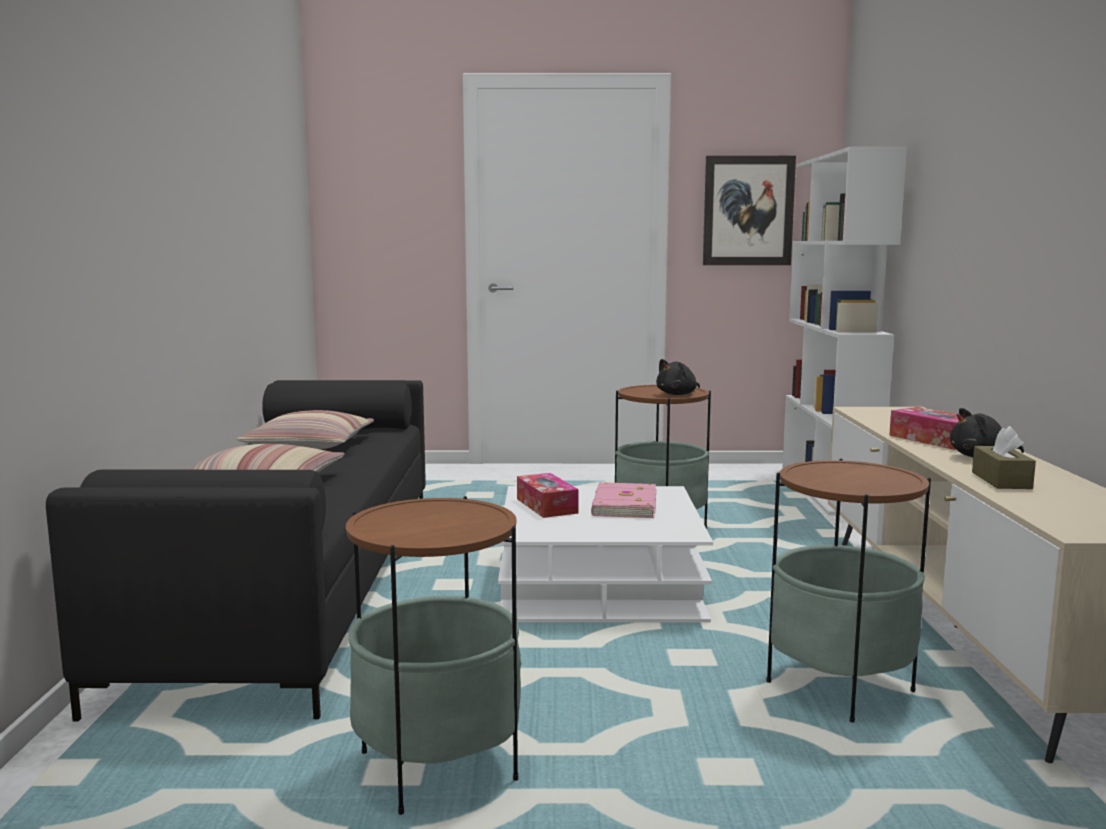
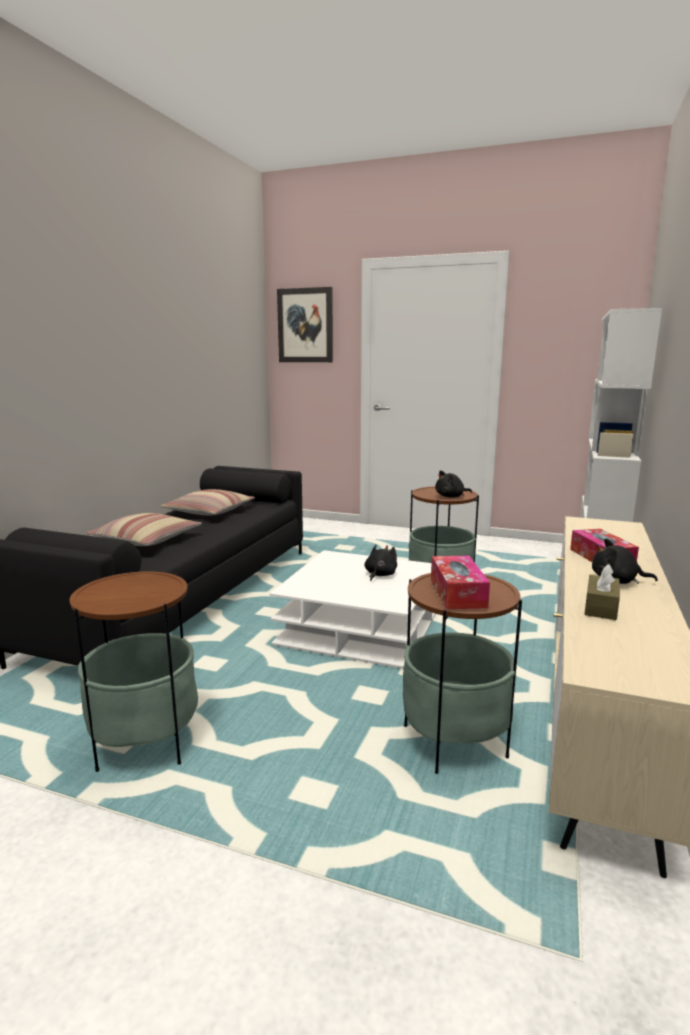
camera: 20 degrees right, 5 degrees up
tissue box [517,473,579,518] -> tissue box moved to [431,556,490,609]
pink book [591,482,656,518] -> black plush toy [364,545,397,581]
picture [703,156,796,265] -> picture moved to [277,287,333,362]

